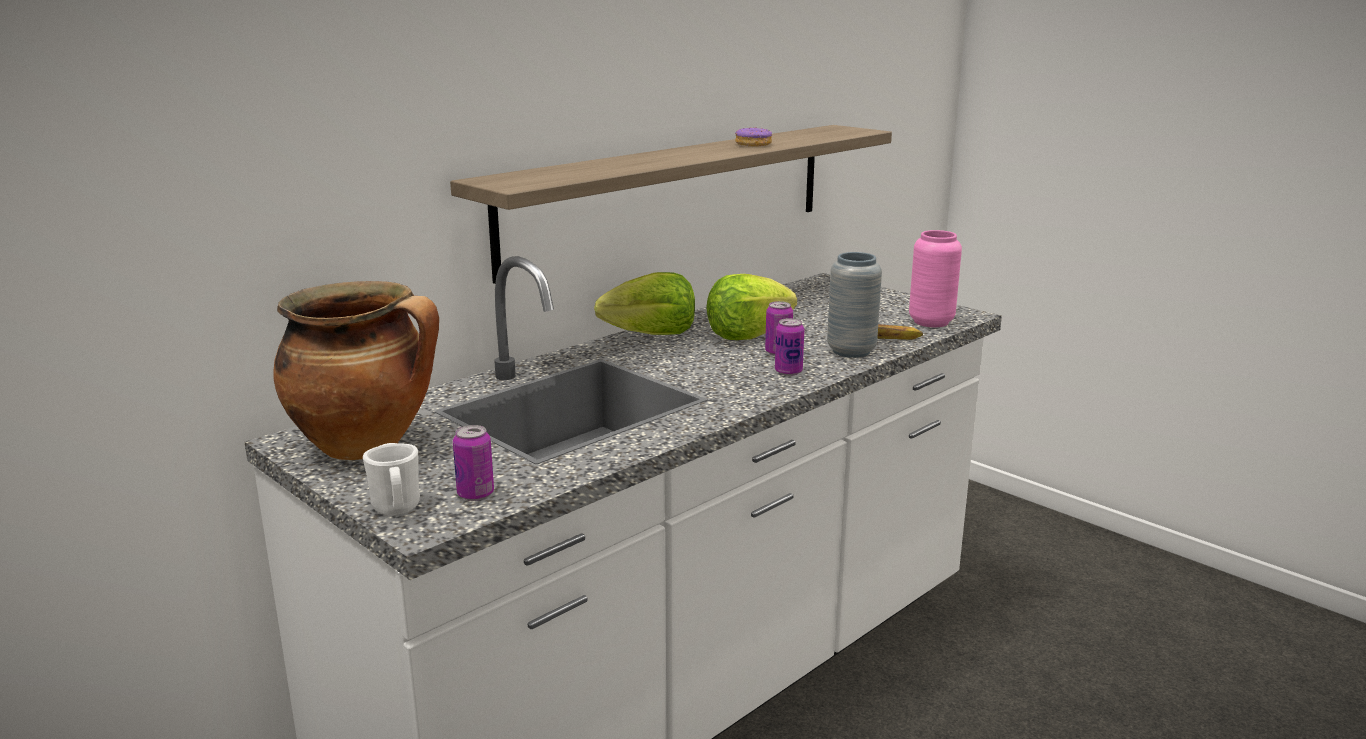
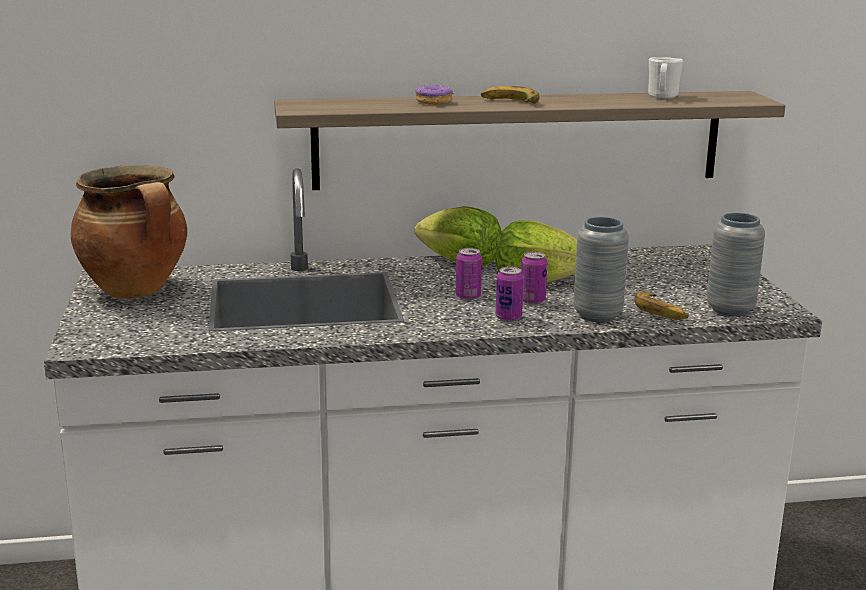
camera: 35 degrees right, 0 degrees up
white mug [363,443,420,516] -> white mug moved to [648,57,683,99]
can [453,425,494,501] -> can moved to [456,248,482,300]
donut [735,127,772,147] -> donut moved to [415,85,453,105]
pink vase [909,230,962,327] -> grey vase [707,212,765,316]
none -> banana [481,86,540,104]

